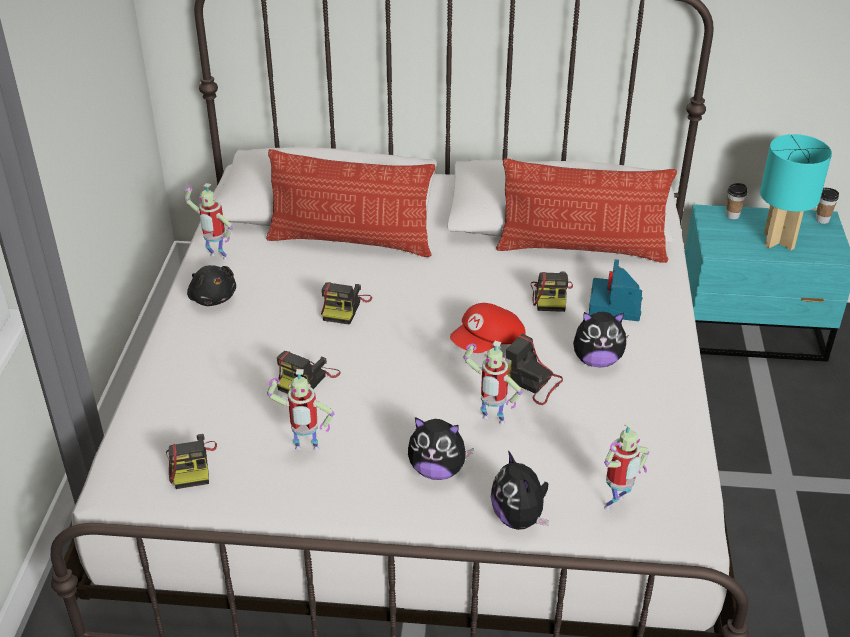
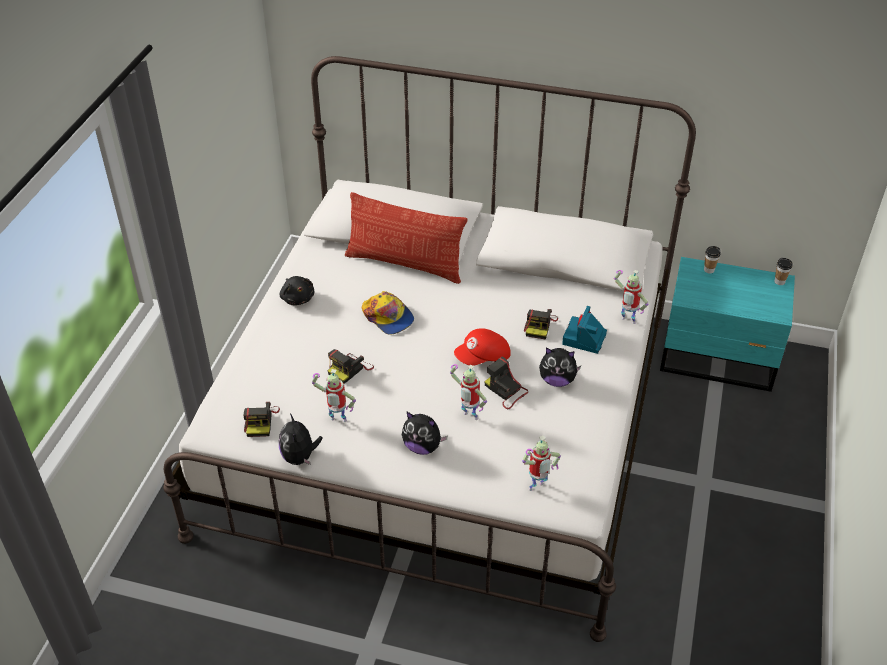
camera: 10 degrees right, 5 degrees up
toy robot [184,183,233,260] -> toy robot moved to [614,270,649,324]
camera [321,282,372,325] -> cap [362,291,414,334]
plush toy [491,450,549,530] -> plush toy moved to [279,413,323,465]
pillow [496,158,677,263] -> none
turquoise table lamp [760,134,832,250] -> none

